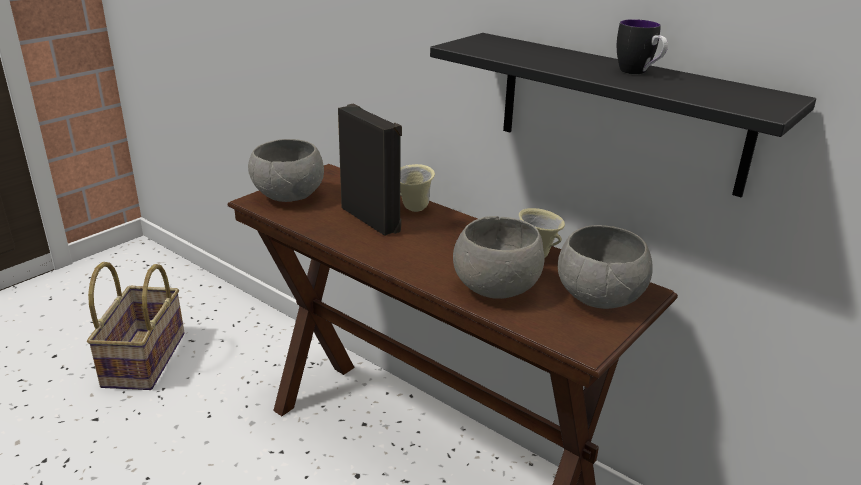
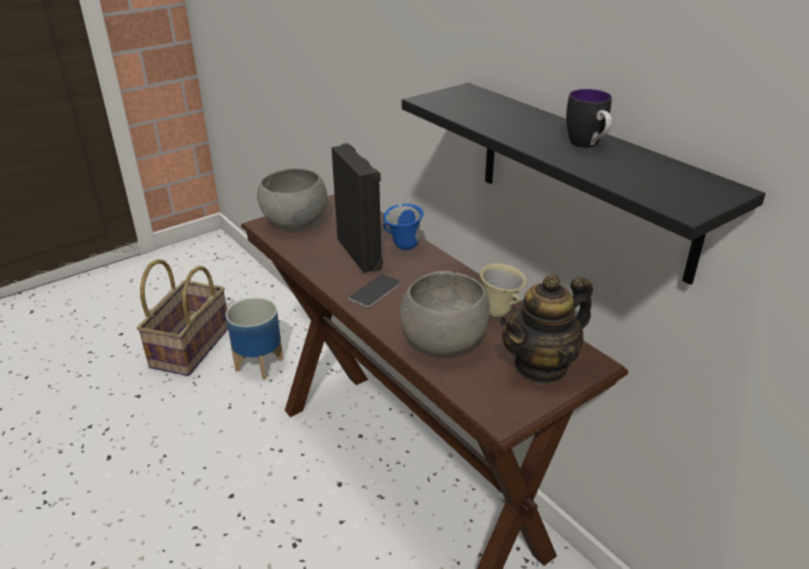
camera: 15 degrees right, 5 degrees up
beige mug [400,164,435,212] -> blue mug [383,204,424,250]
grey bowl [558,225,653,309] -> teapot [499,275,593,385]
none -> planter [226,297,283,380]
none -> phone [348,274,402,308]

